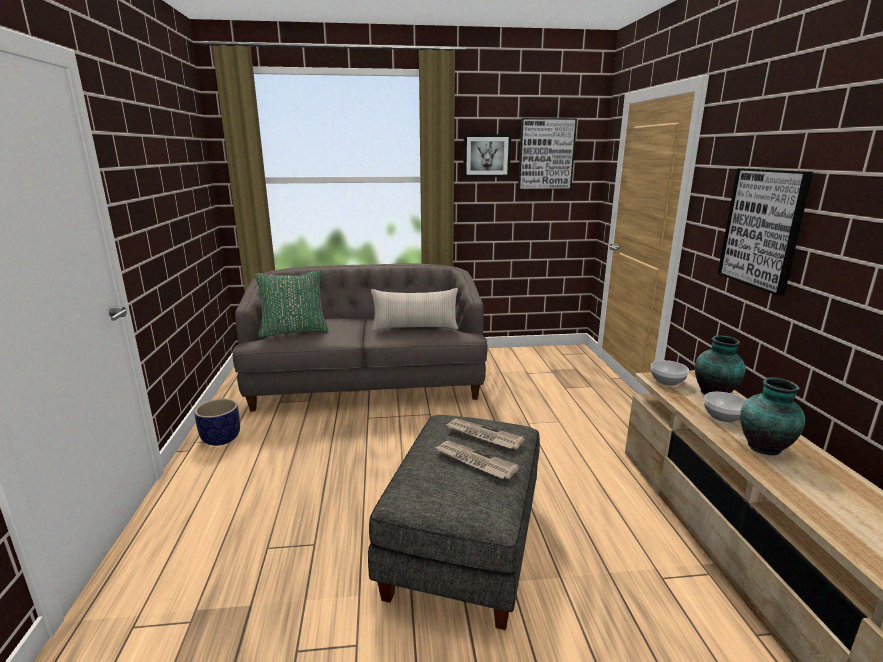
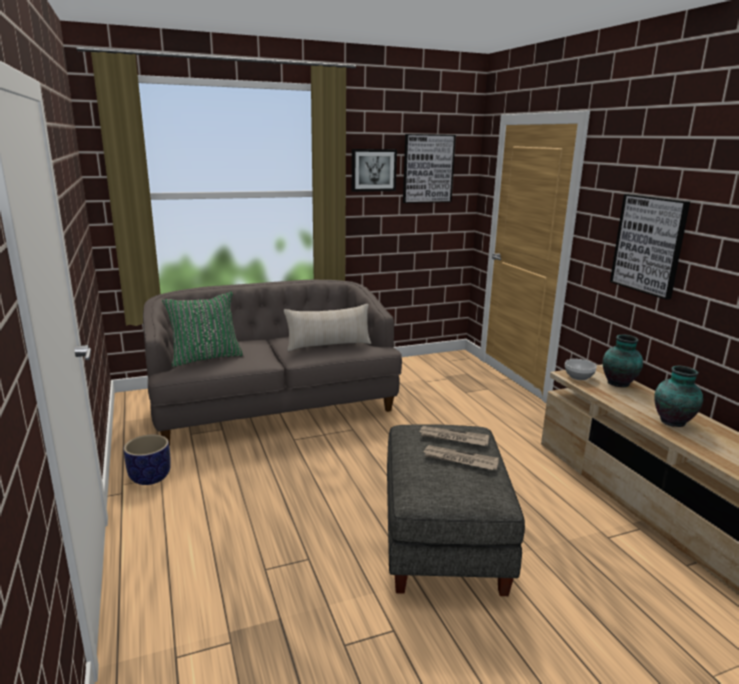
camera: 15 degrees left, 0 degrees up
bowl [704,392,746,423] -> none

